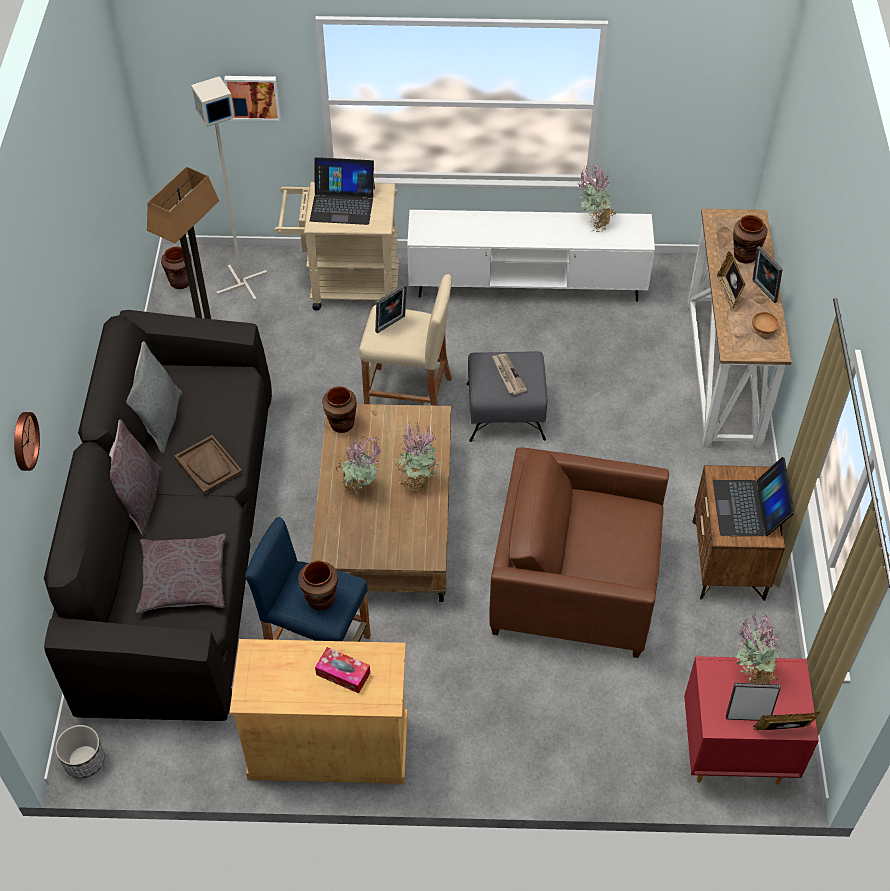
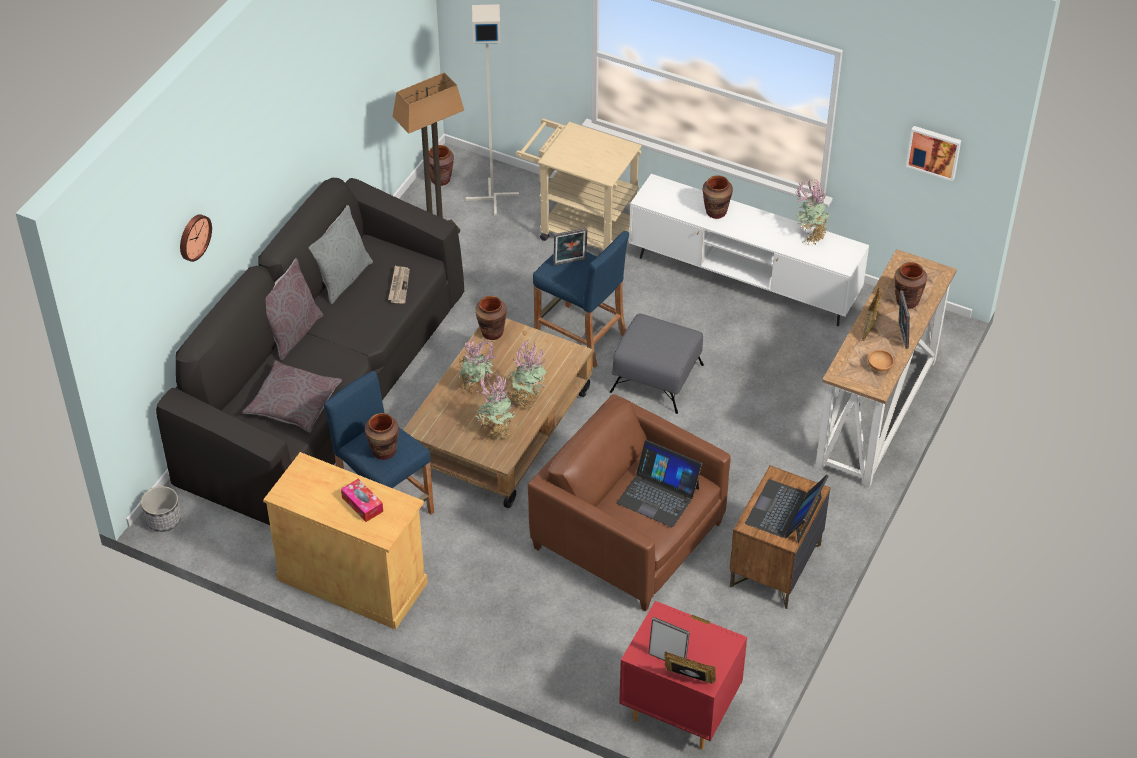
camera: 25 degrees right, 5 degrees down
brown tray [175,435,242,495] -> none
picture [224,76,281,121] -> picture moved to [906,126,961,181]
laptop [310,157,375,225] -> laptop moved to [617,440,702,527]
beige stool [359,274,452,406] -> blue stool [533,231,629,368]
newspaper [492,354,527,395] -> newspaper moved to [388,266,410,303]
potted plant [735,613,780,684] -> potted plant moved to [476,373,515,443]
none -> brown vase [702,175,733,219]

